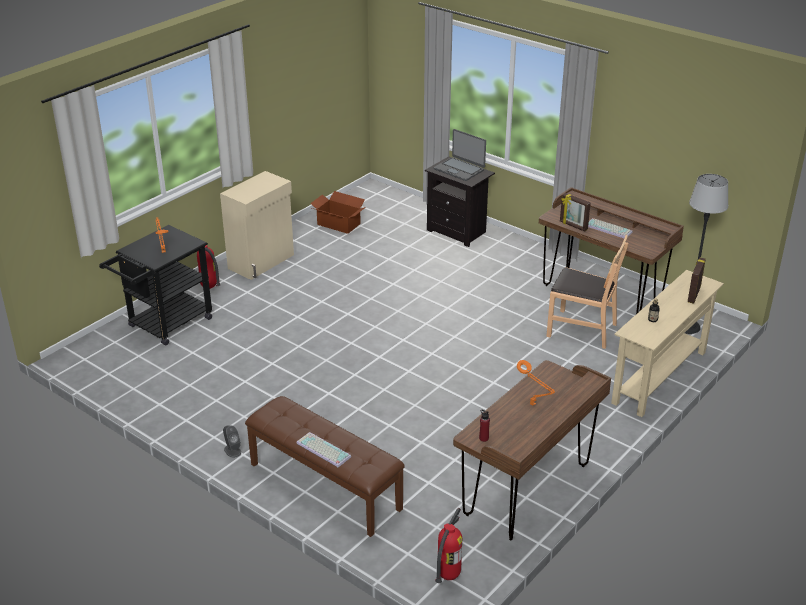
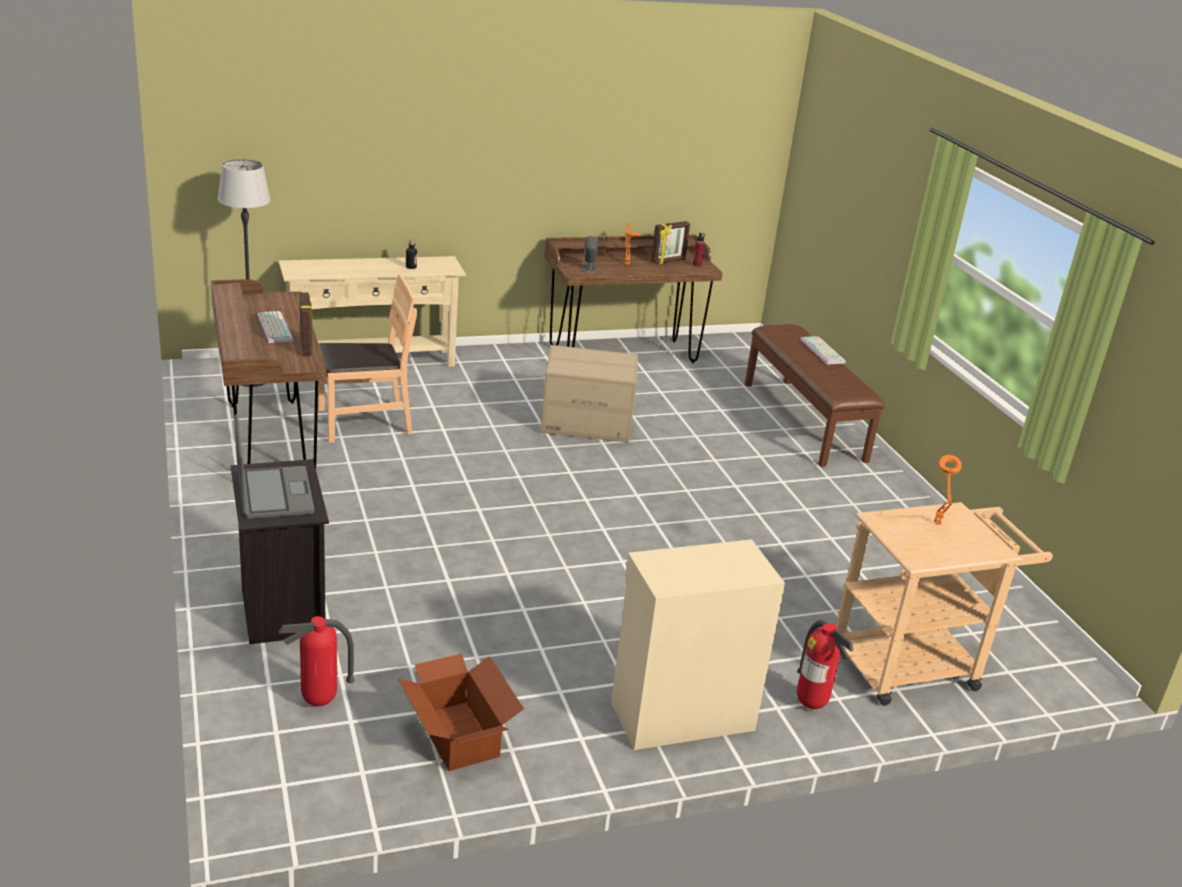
camera: 150 degrees left, 5 degrees down
black cart [99,225,212,345] -> beige cart [836,502,1053,706]
grey speaker [223,425,241,458] -> grey speaker moved to [581,236,599,273]
fire extinguisher [435,508,462,583] -> fire extinguisher moved to [278,616,354,706]
brown chair [546,235,628,349] -> brown chair turned 105 degrees clockwise [318,273,417,443]
picture frame [688,258,706,304] -> picture frame moved to [651,221,690,264]
none -> cardboard box [540,345,638,442]

